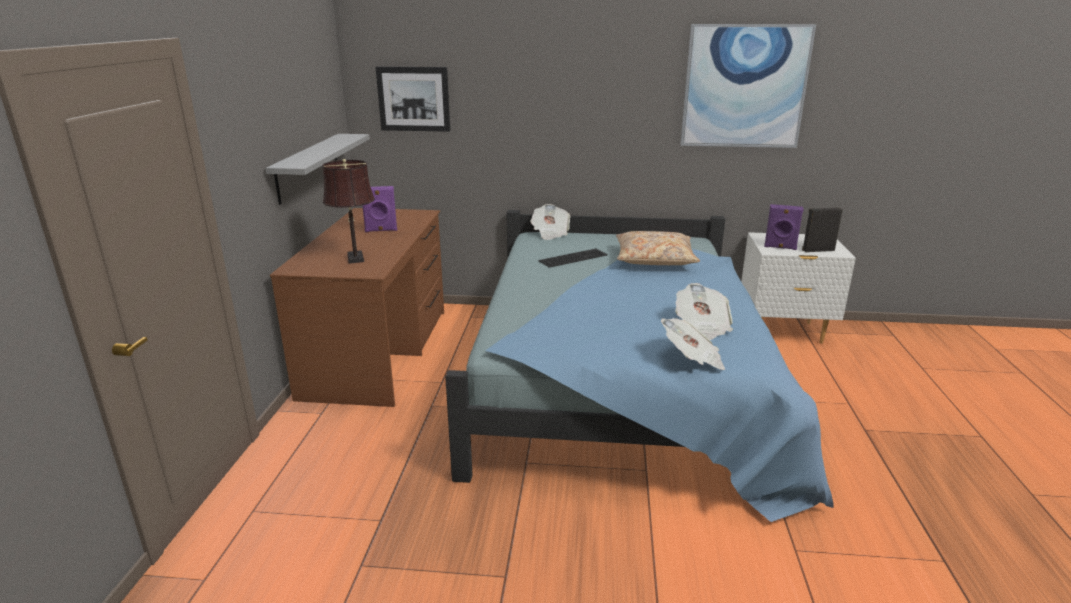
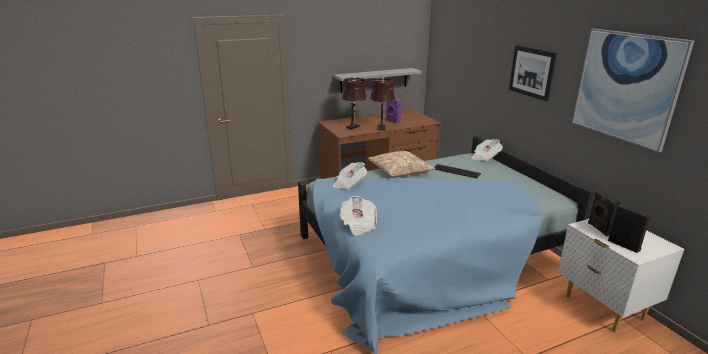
camera: 60 degrees right, 0 degrees up
picture [375,67,450,132] -> picture moved to [509,45,557,101]
beige pillow [616,231,700,265] -> beige pillow moved to [367,151,435,177]
newspaper [675,283,733,340] -> newspaper moved to [333,162,367,190]
purple speaker [764,204,804,250] -> black speaker [588,190,621,236]
none -> brown table lamp [370,78,395,130]

